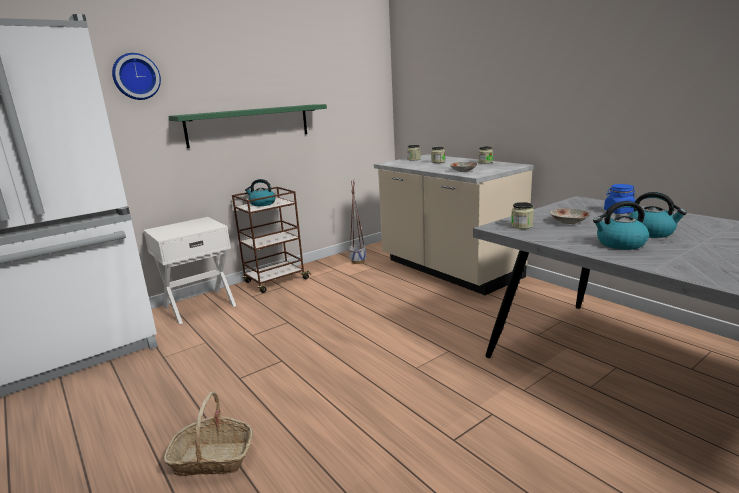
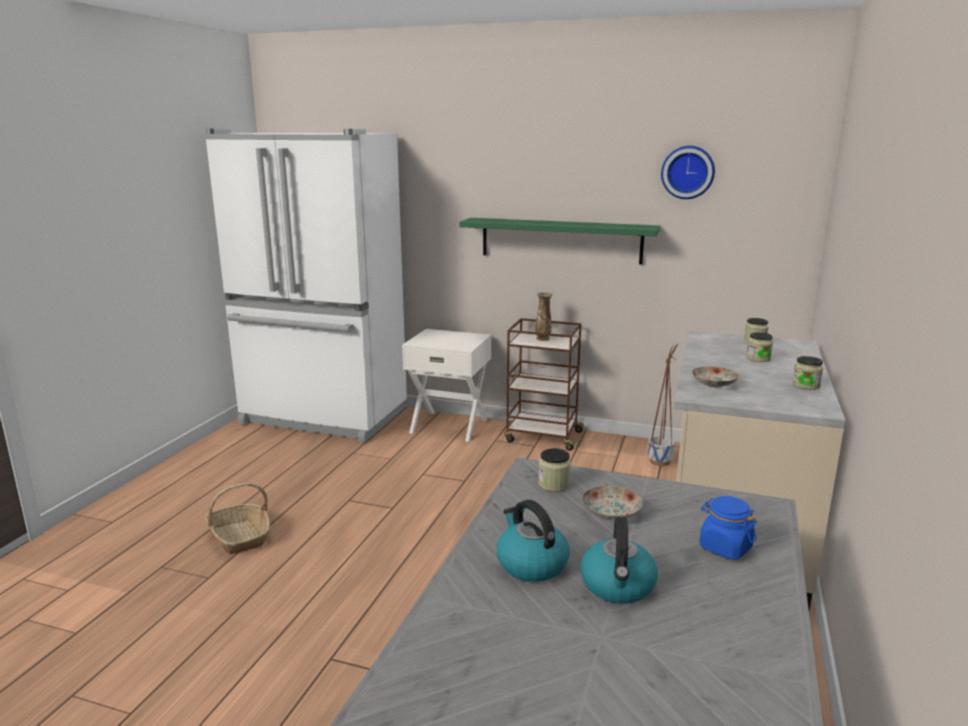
camera: 55 degrees right, 0 degrees up
wall clock [112,53,161,100] -> wall clock moved to [661,146,715,199]
kettle [245,179,275,206] -> vase [535,292,553,341]

